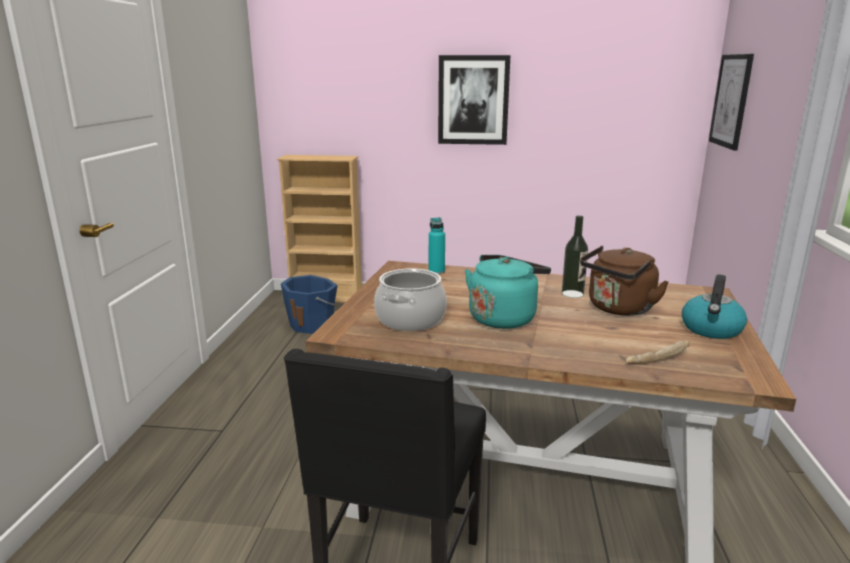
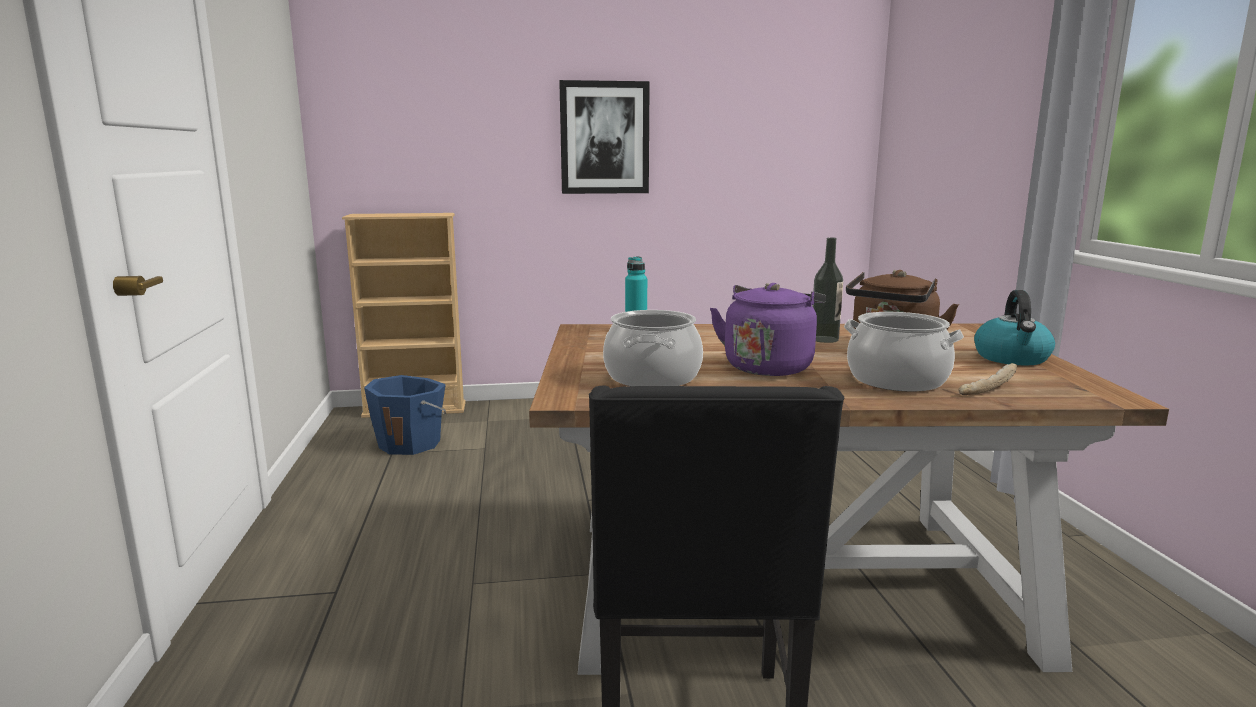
camera: 15 degrees left, 5 degrees down
turquoise kettle [465,255,551,329] -> purple kettle [710,283,826,376]
picture [709,54,754,151] -> none
none -> cooking pot [844,312,964,391]

